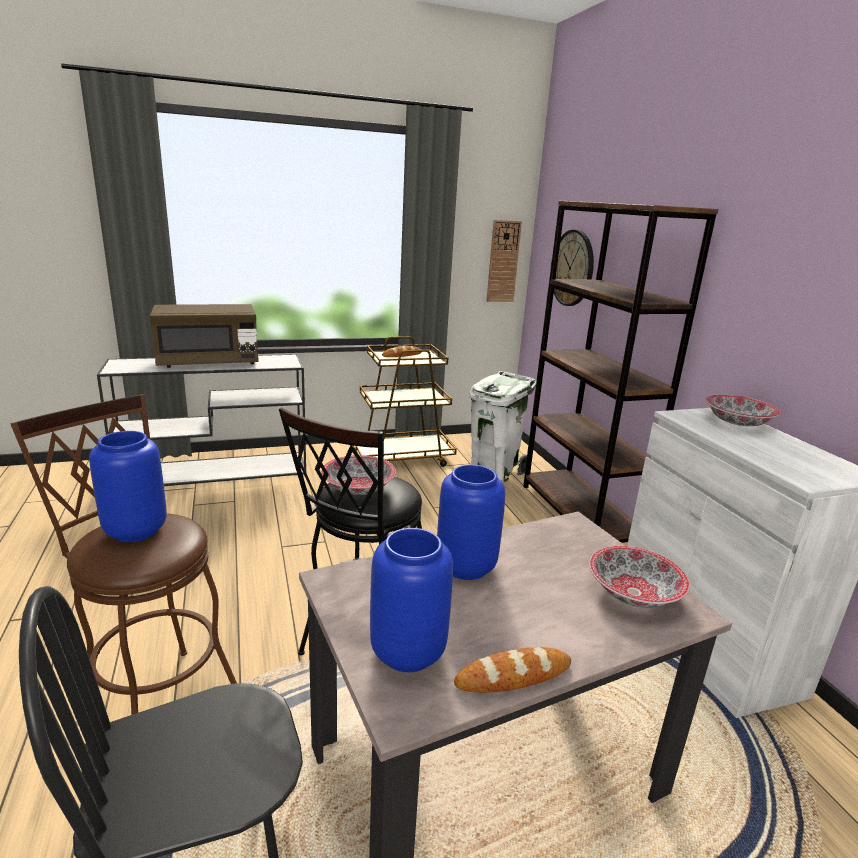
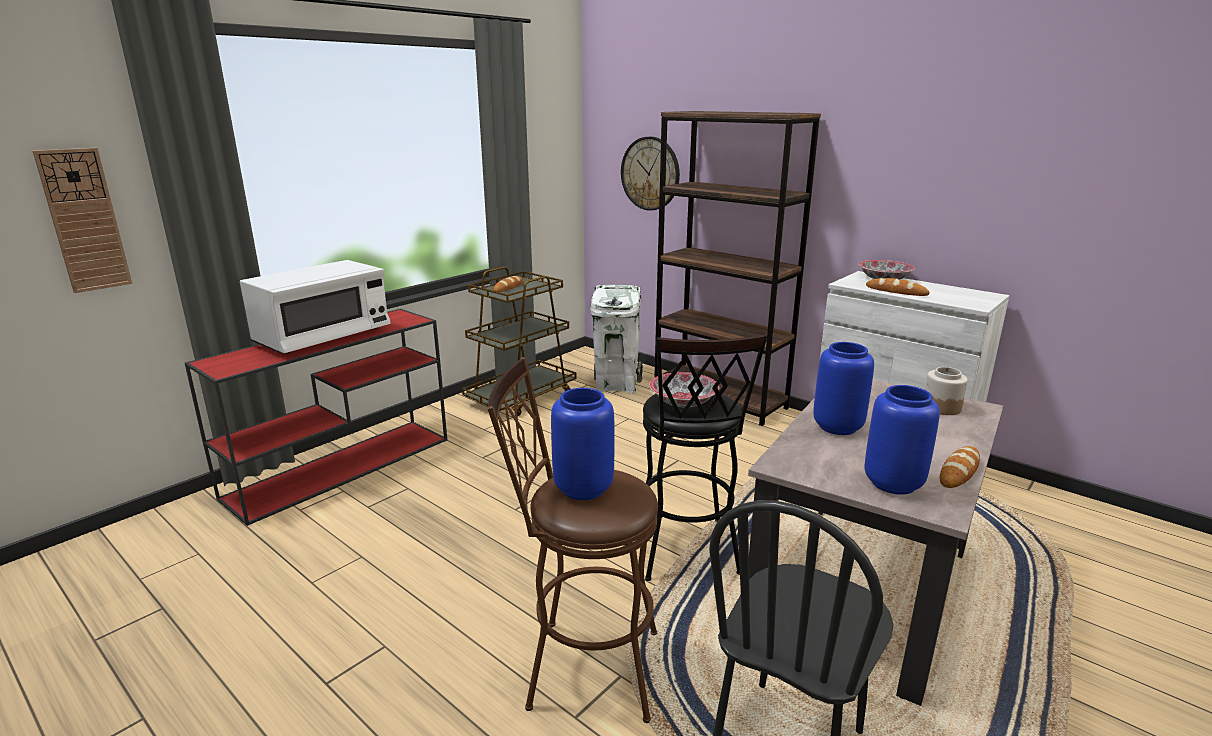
camera: 30 degrees left, 0 degrees up
white console table [97,354,306,486] -> red console table [185,309,447,526]
brown microwave [150,304,259,368] -> white microwave [240,260,391,354]
wall clock [487,220,522,302] -> wall clock moved to [33,148,132,293]
bowl [589,546,689,608] -> jar [924,367,968,415]
none -> bread [866,278,930,296]

